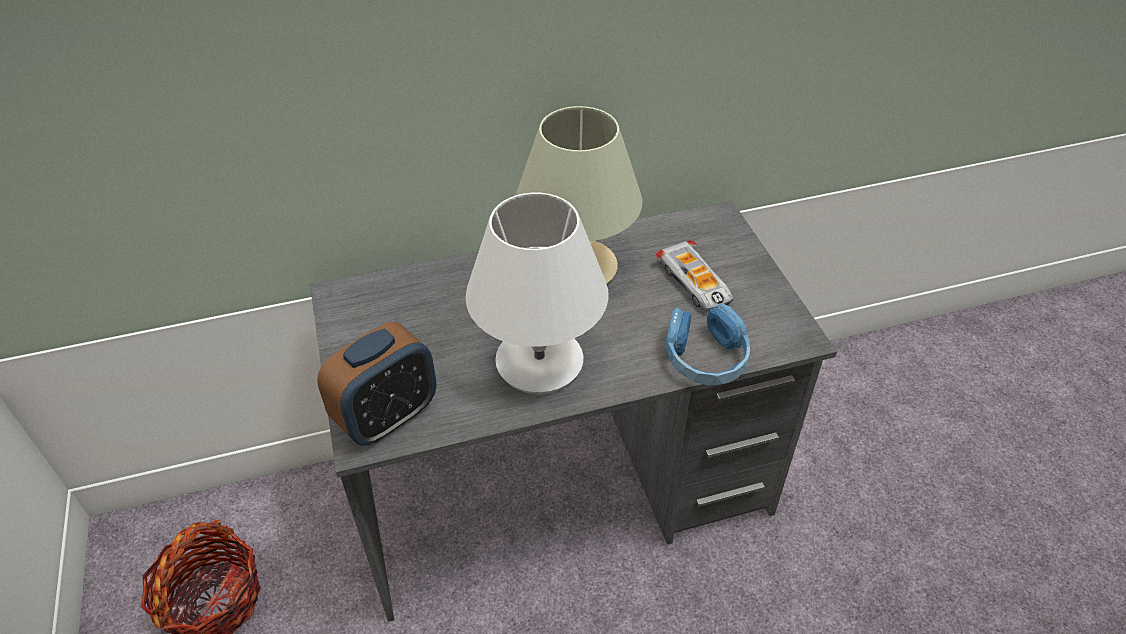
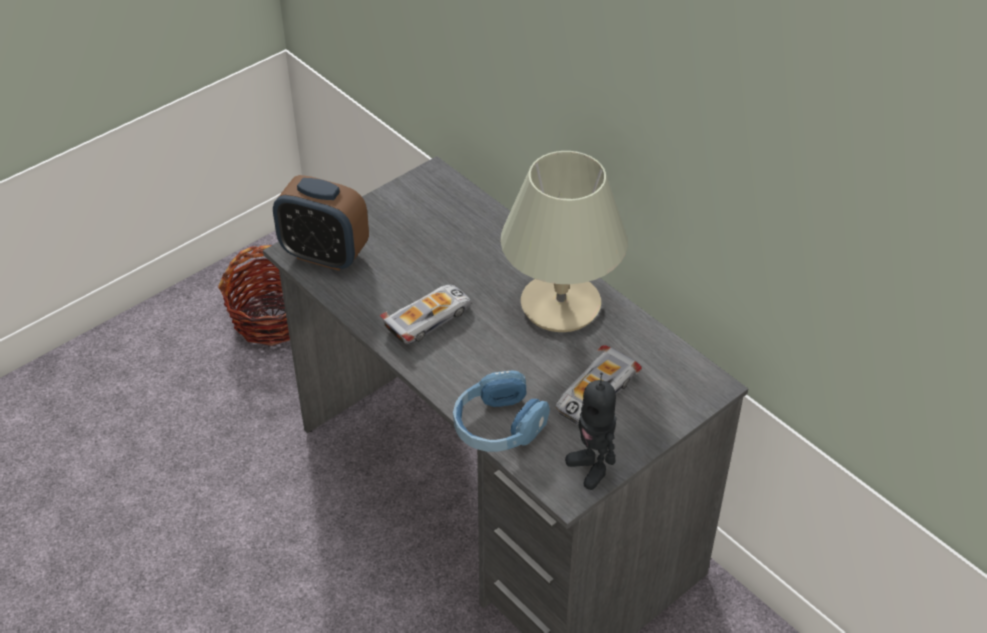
camera: 65 degrees right, 0 degrees up
white table lamp [465,193,609,394] -> toy car [380,284,471,345]
none -> toy robot [565,372,616,490]

